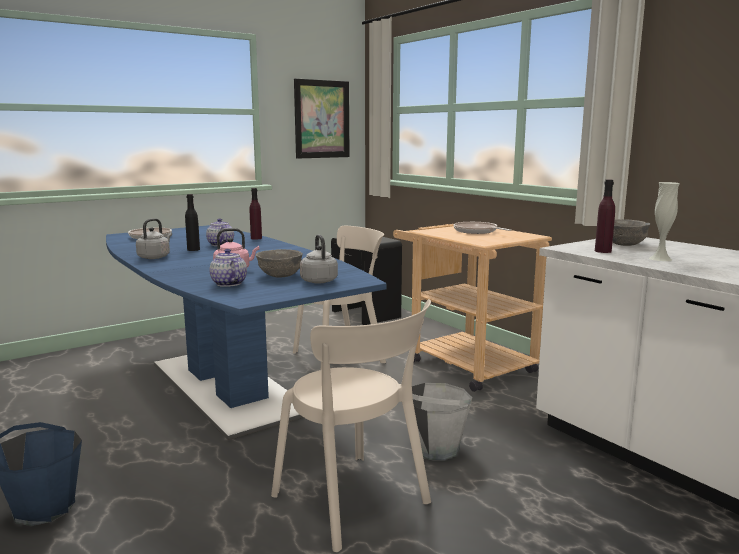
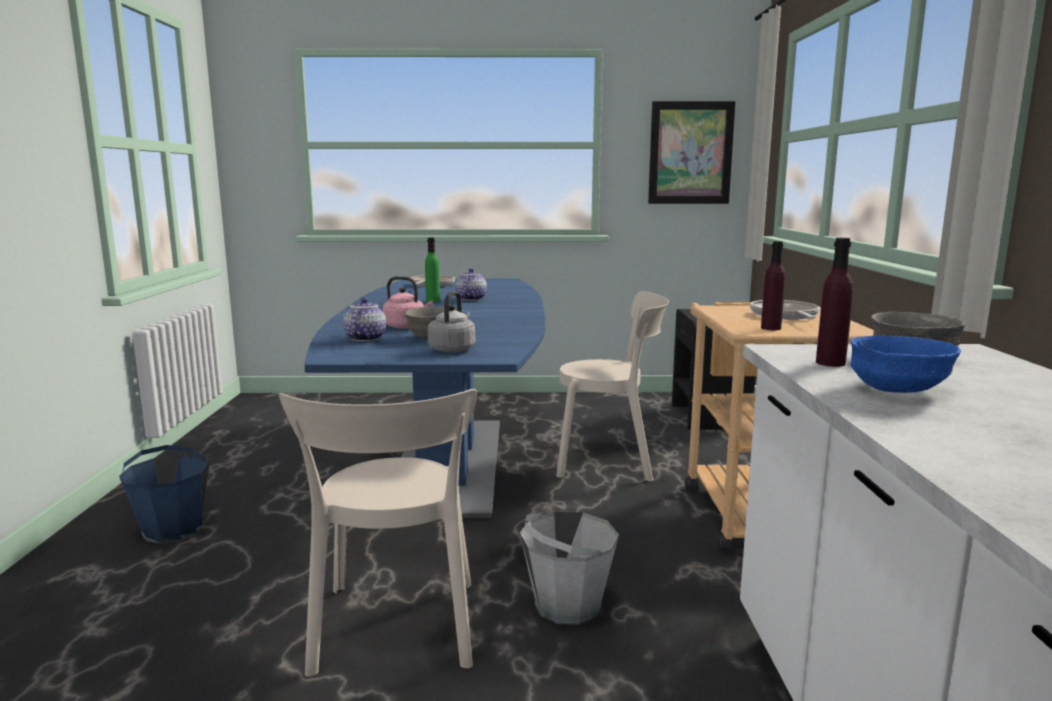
camera: 35 degrees right, 0 degrees up
grey kettle [136,218,172,259] -> none
black bottle [185,194,200,251] -> green bottle [425,238,440,302]
purple bottle [250,188,262,240] -> purple bottle moved to [761,241,785,330]
white vase [649,182,680,261] -> blue bowl [850,336,961,393]

